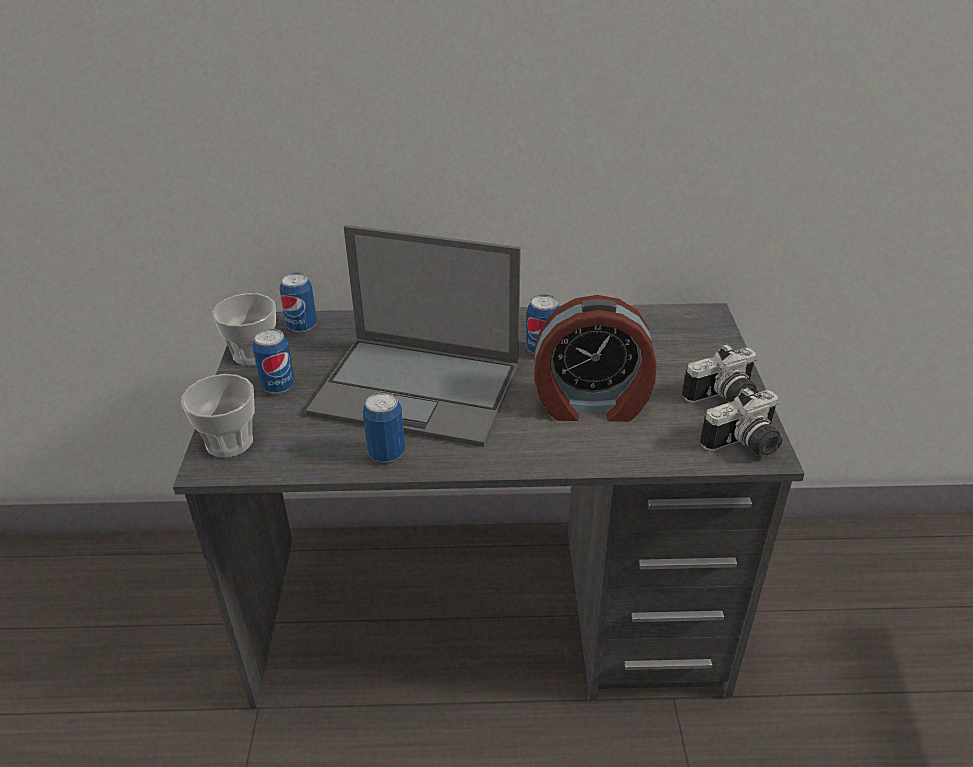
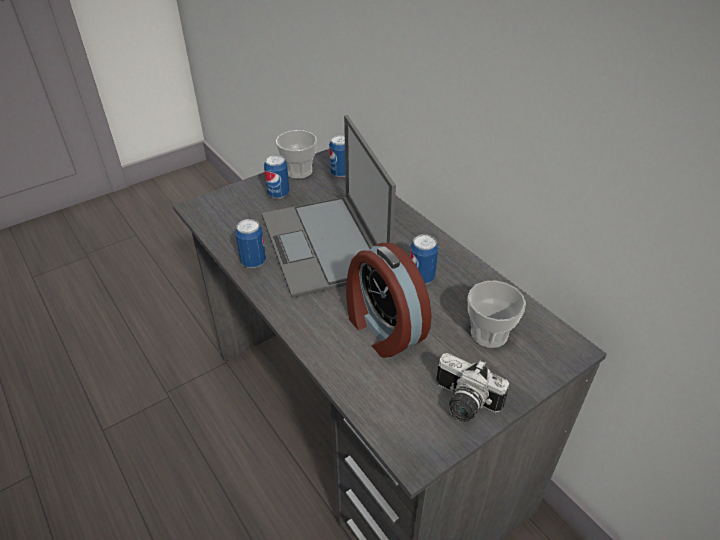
camera: 55 degrees right, 5 degrees up
cup [181,374,255,458] -> cup moved to [468,280,526,348]
camera [700,387,782,457] -> none

